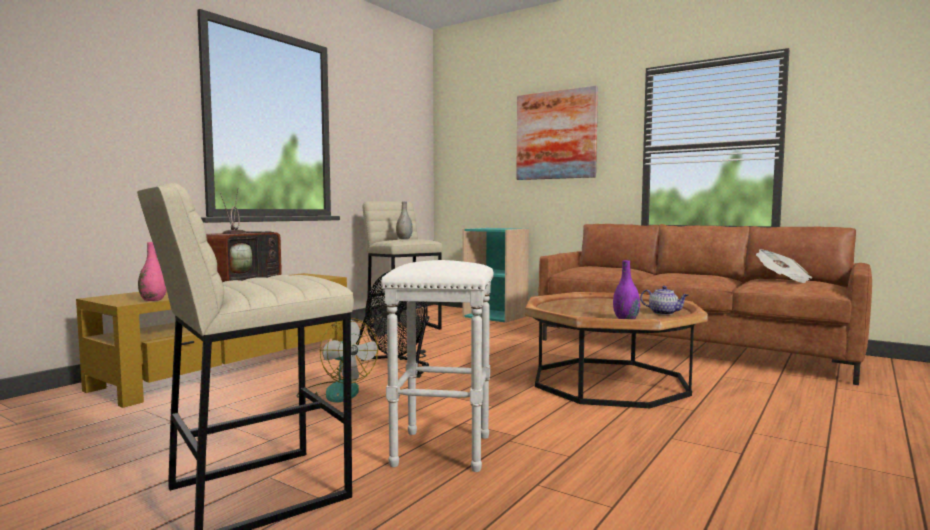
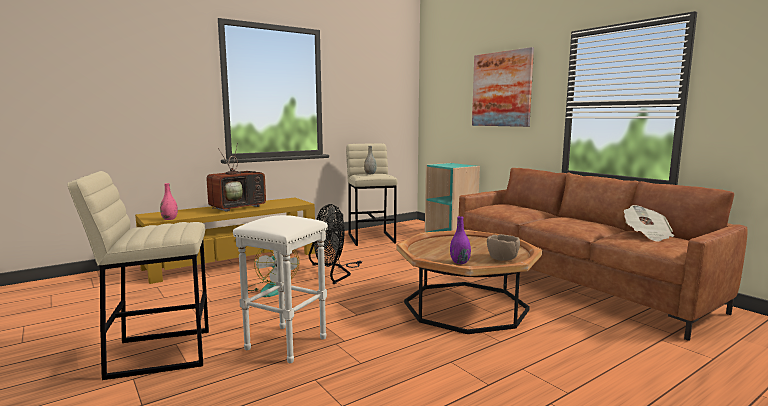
camera: 20 degrees right, 5 degrees up
teapot [640,286,689,315] -> brown bowl [487,234,520,261]

